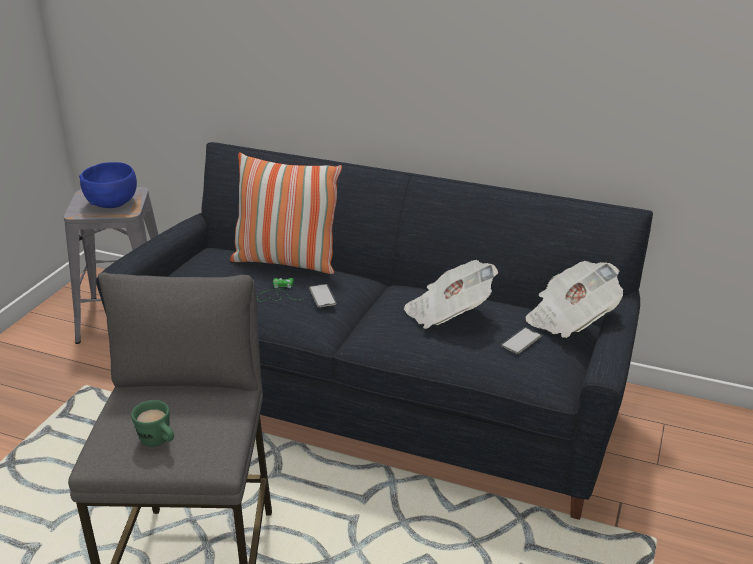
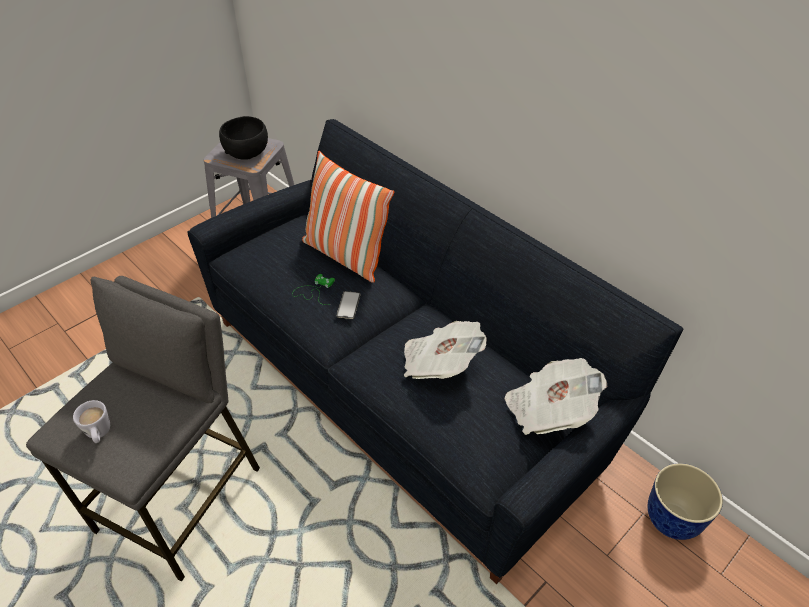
camera: 25 degrees right, 15 degrees up
blue bowl [79,162,137,208] -> black bowl [219,116,268,160]
green mug [131,400,174,447] -> white mug [73,400,110,443]
phone [501,328,542,354] -> none
none -> planter [648,463,723,540]

